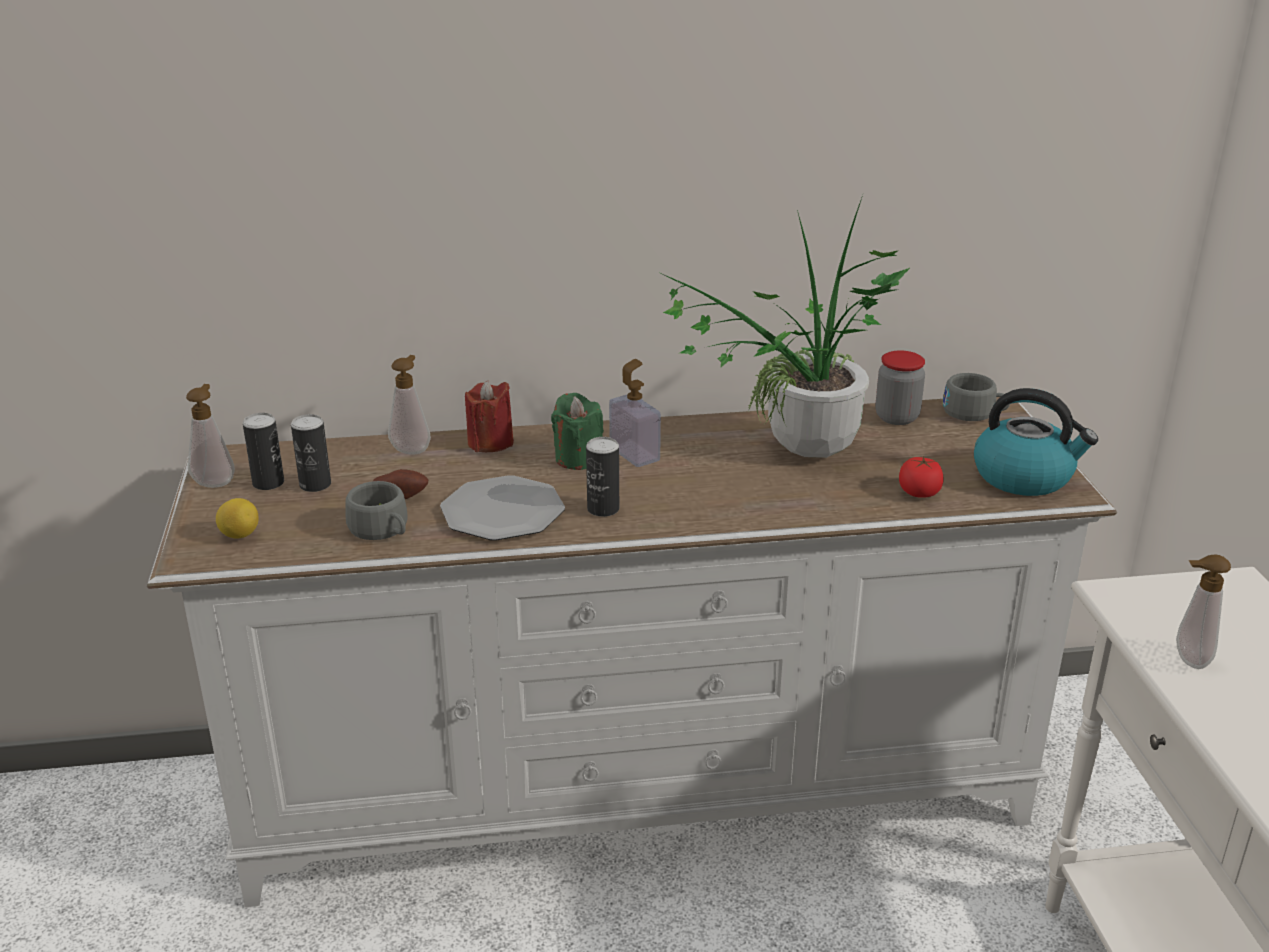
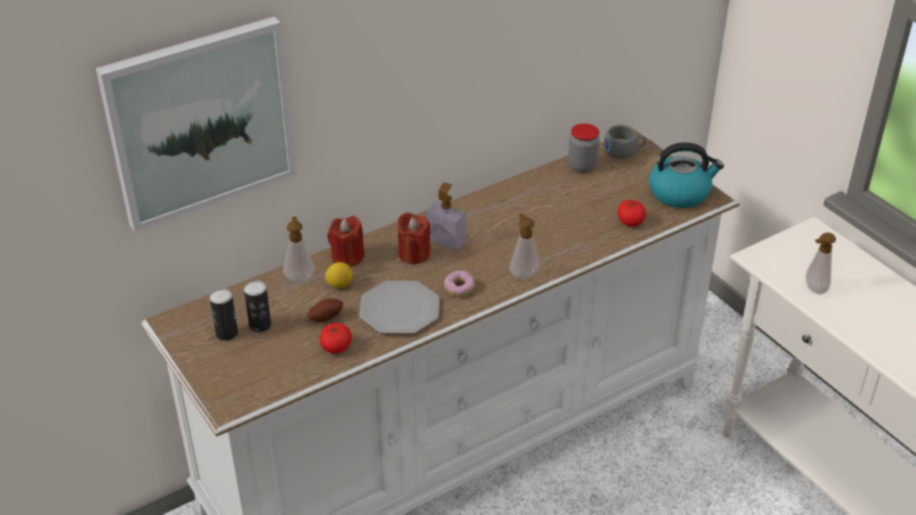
camera: 25 degrees left, 10 degrees up
soap dispenser [186,384,235,488] -> soap dispenser moved to [510,213,540,279]
lemon [216,498,259,539] -> lemon moved to [325,262,353,288]
grey cup [345,481,408,540] -> tomato [320,323,352,354]
green candle [551,393,604,470] -> red candle [397,212,431,264]
can [586,437,619,517] -> donut [444,270,475,297]
potted plant [656,195,910,458] -> none
none -> picture [96,17,296,232]

